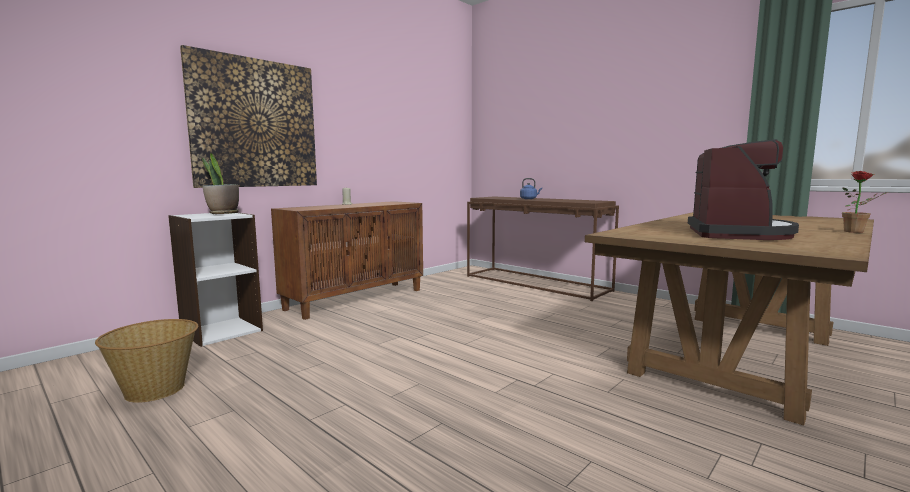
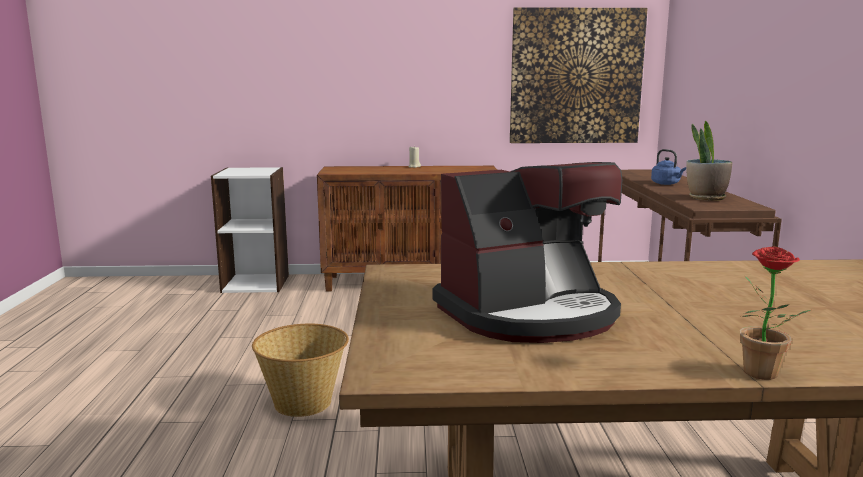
camera: 45 degrees right, 5 degrees up
basket [95,319,198,403] -> basket moved to [252,324,349,417]
picture [180,45,317,188] -> picture moved to [510,7,648,143]
potted plant [202,153,239,214] -> potted plant moved to [686,120,732,201]

